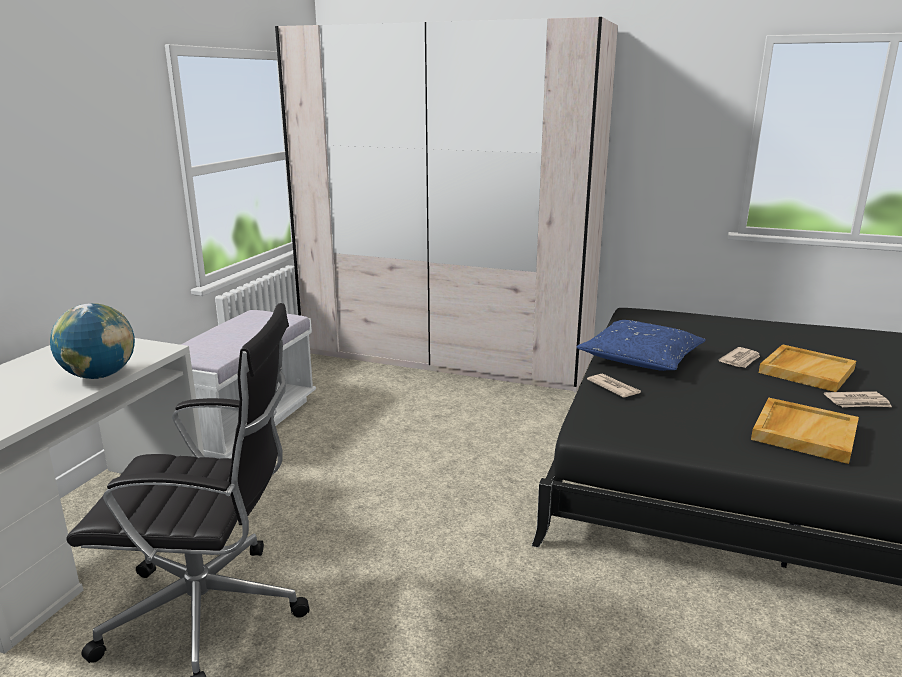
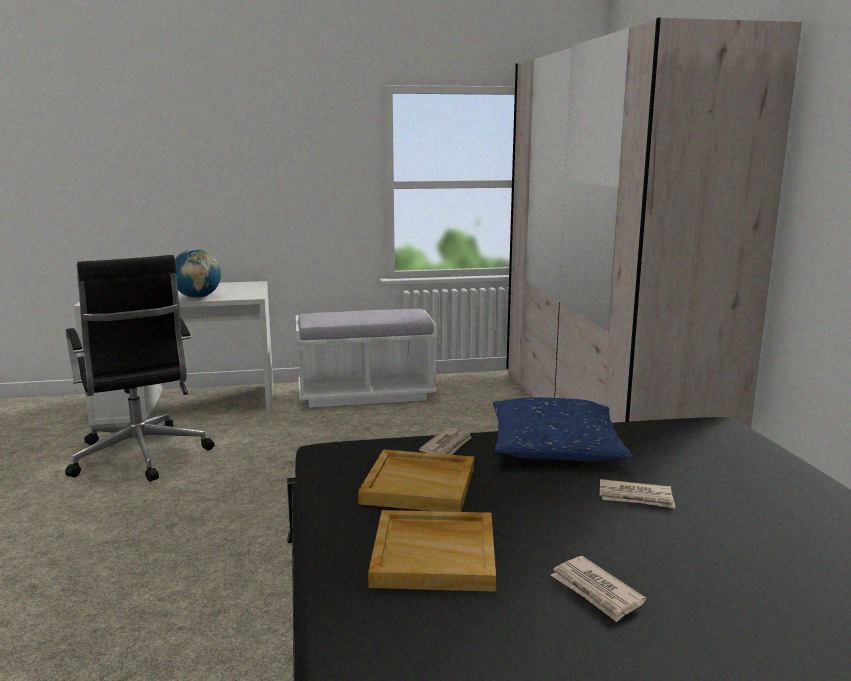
camera: 60 degrees right, 5 degrees down
beige tray [759,344,856,392] -> beige tray moved to [358,449,474,512]

